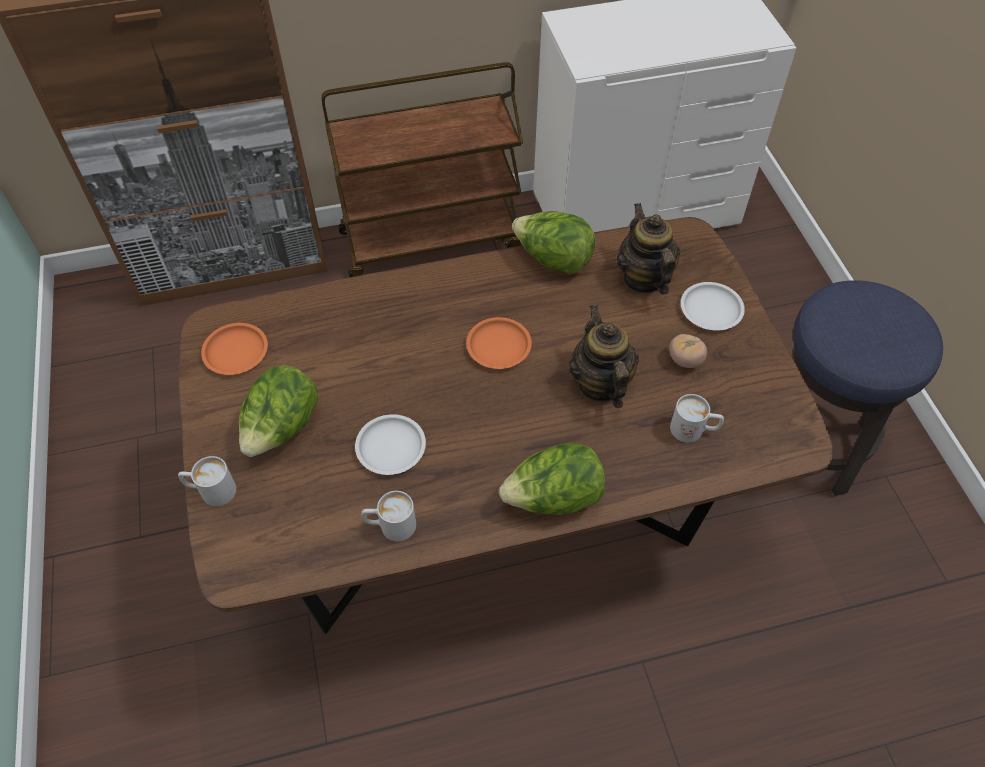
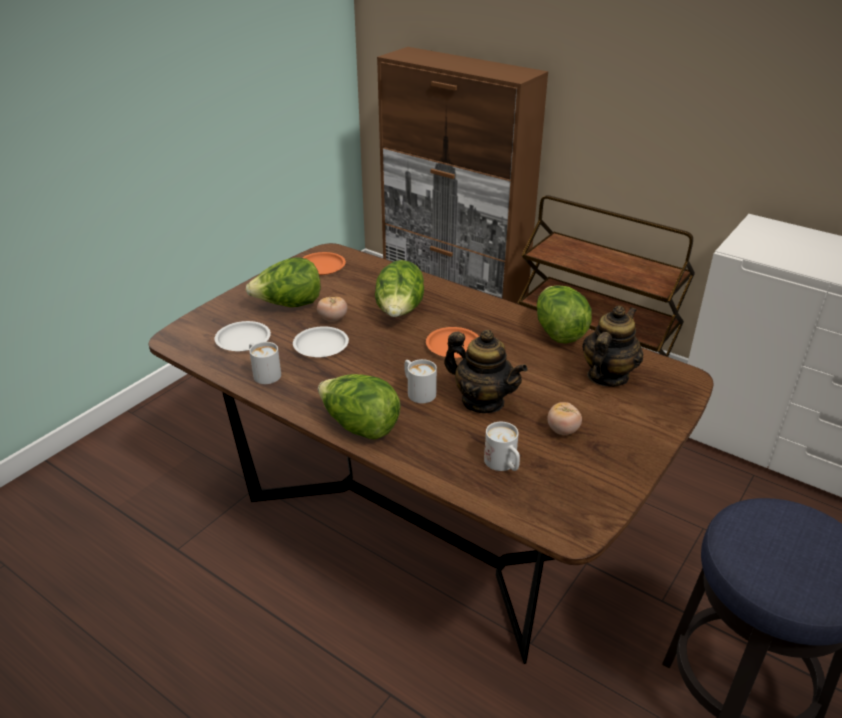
camera: 50 degrees right, 20 degrees down
white mug [178,456,236,506] -> white mug moved to [404,359,437,403]
teapot [569,305,639,408] -> teapot turned 90 degrees clockwise [444,330,528,413]
white plate [681,282,745,331] -> white plate moved to [215,321,271,351]
none -> tomato [317,296,347,322]
none -> lettuce [375,260,424,317]

